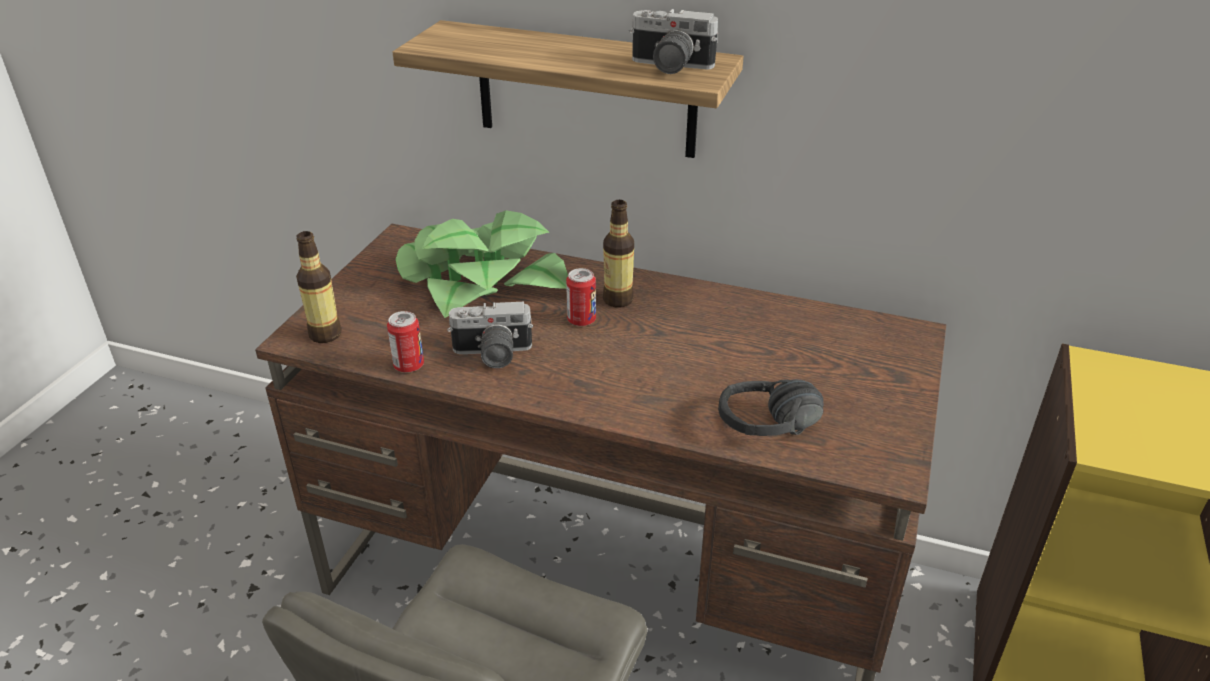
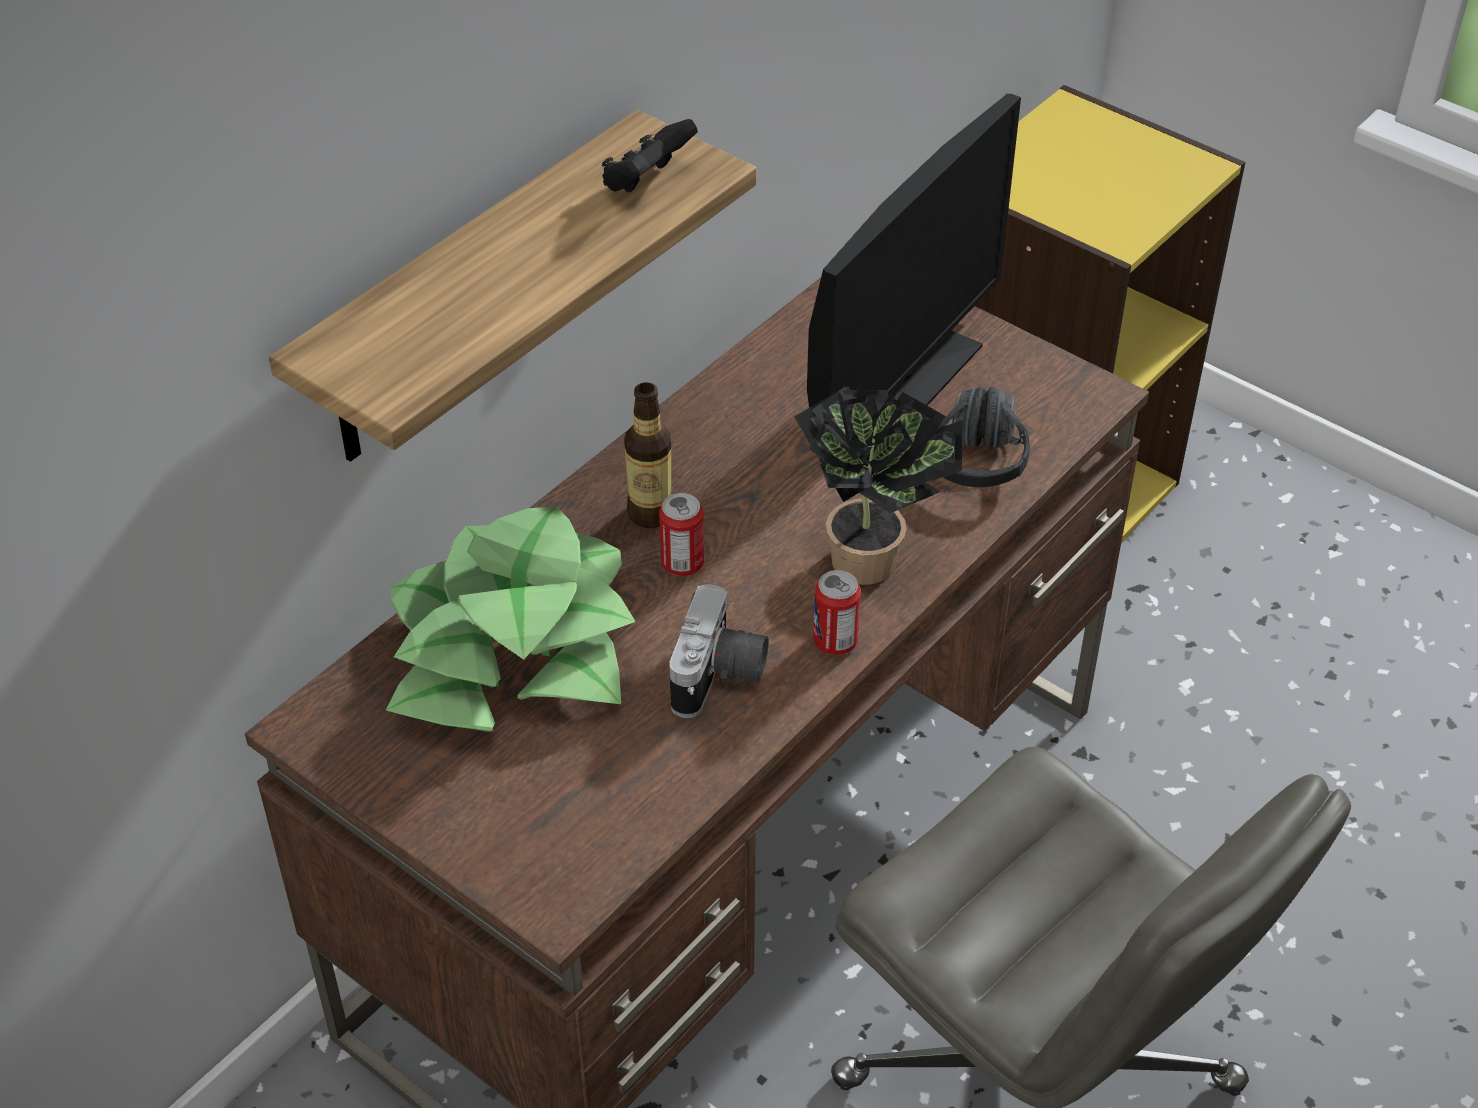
camera: 70 degrees left, 10 degrees up
bottle [296,231,341,343] -> none
can [387,311,424,372] -> can moved to [813,570,861,655]
camera [629,9,718,74] -> black game controller [602,119,698,192]
none -> potted plant [794,386,963,585]
none -> monitor [807,94,1021,408]

